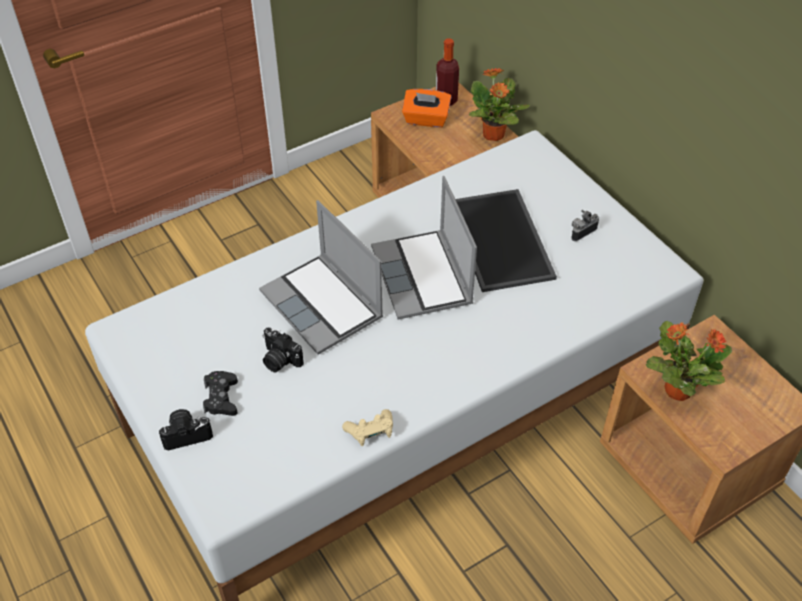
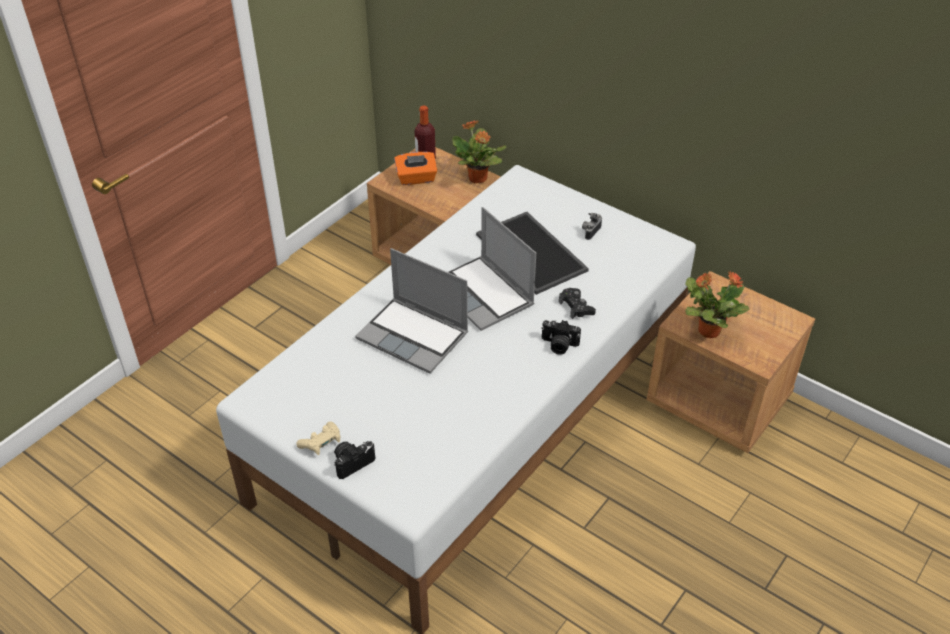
camera: 20 degrees left, 5 degrees down
black game controller [203,371,238,416] -> black game controller moved to [559,288,596,319]
camera [262,327,304,373] -> camera moved to [541,320,581,355]
beige game controller [342,409,393,446] -> beige game controller moved to [296,422,340,455]

